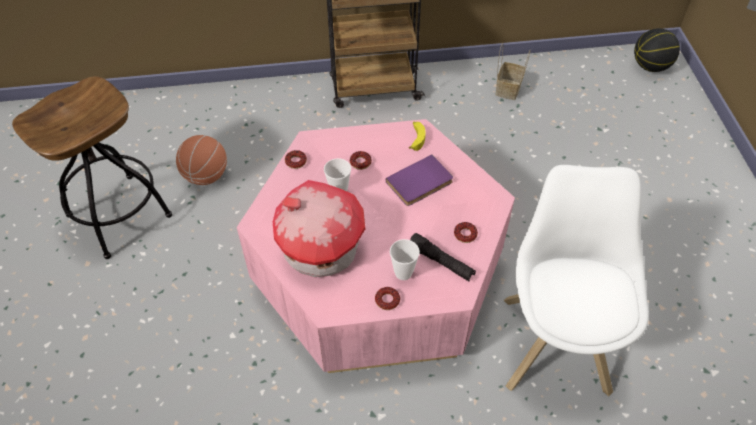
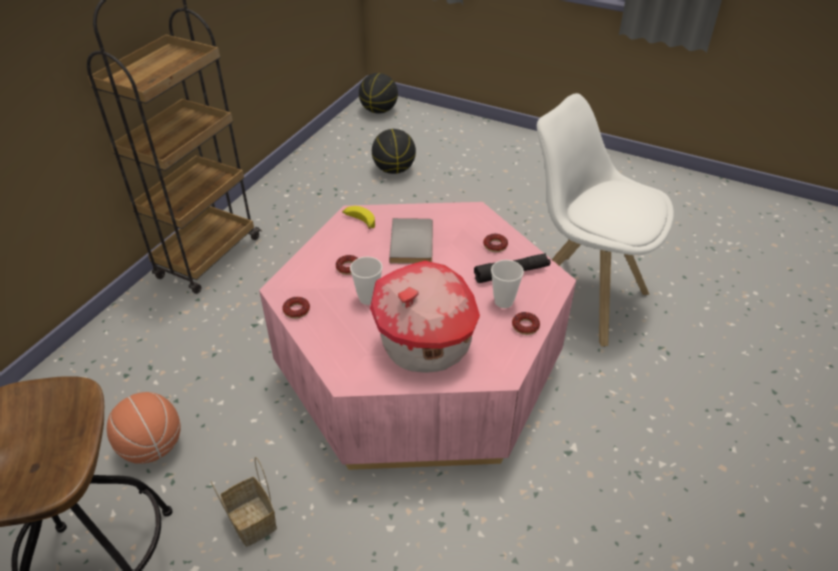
camera: 55 degrees left, 10 degrees down
purple book [386,155,453,206] -> grey book [389,218,433,264]
basket [495,43,531,100] -> basket moved to [211,457,277,547]
none -> basketball [372,129,416,174]

